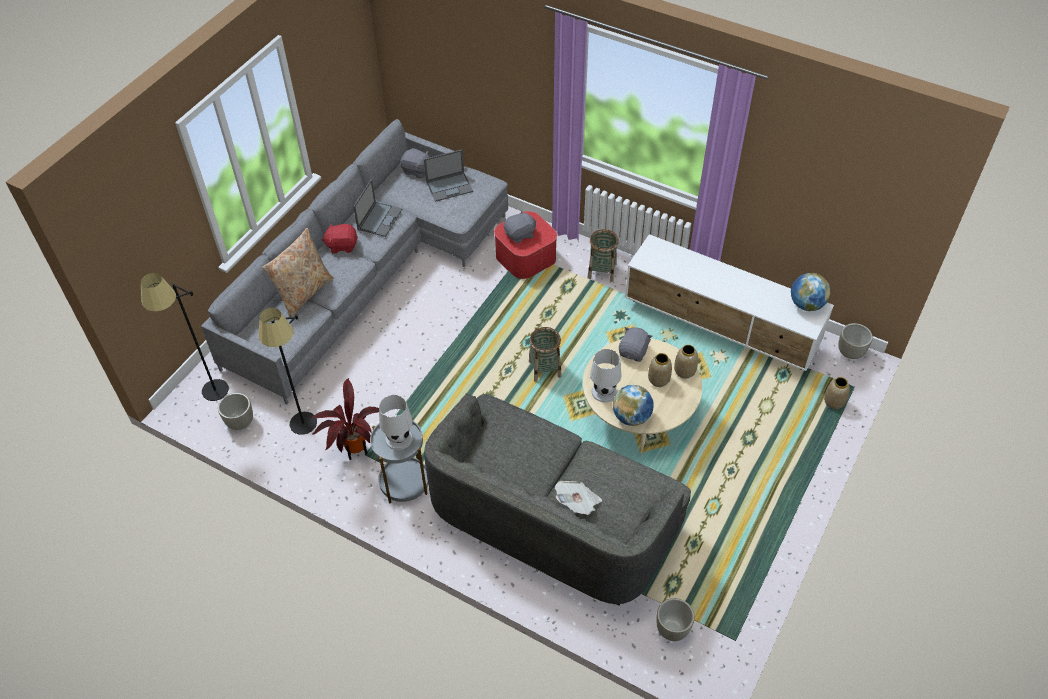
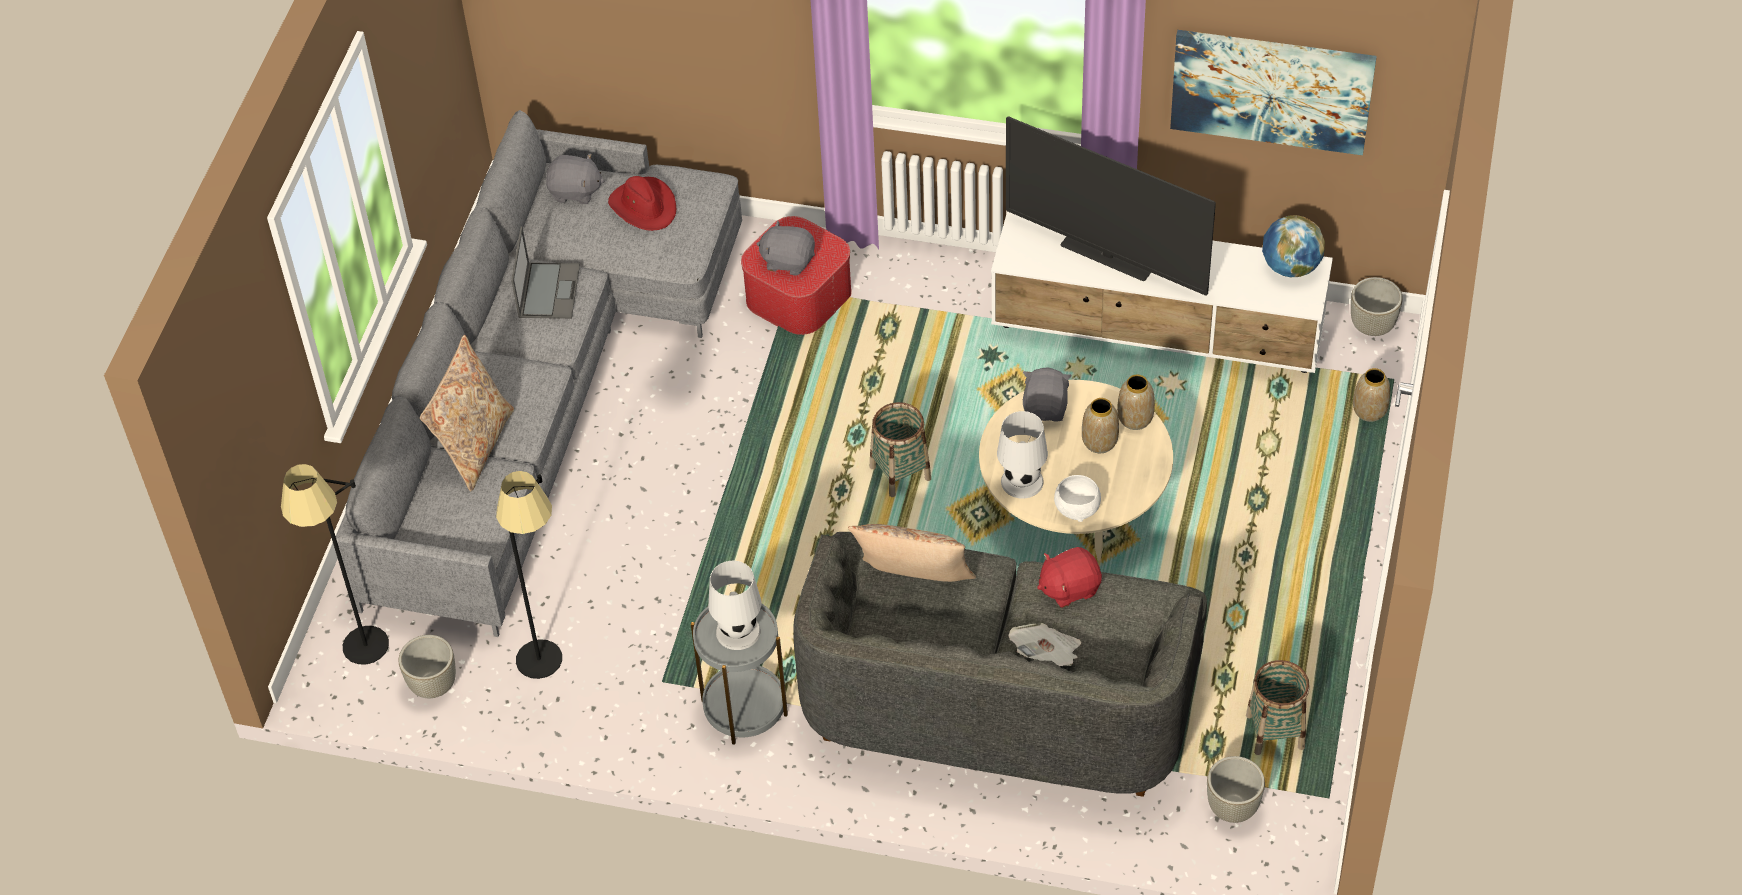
camera: 15 degrees left, 0 degrees up
potted plant [311,378,379,460] -> none
red plush toy [322,223,358,254] -> red plush toy moved to [1037,547,1102,608]
laptop [424,150,473,202] -> red hat [608,176,676,231]
grey plush toy [504,210,536,243] -> grey plush toy turned 120 degrees counterclockwise [757,220,815,276]
basket [587,229,619,282] -> basket moved to [1246,660,1310,755]
globe [613,385,654,426] -> white bowl [1054,475,1101,522]
none -> beige pillow [848,524,976,582]
none -> television [1006,116,1216,296]
none -> picture [1170,30,1377,155]

